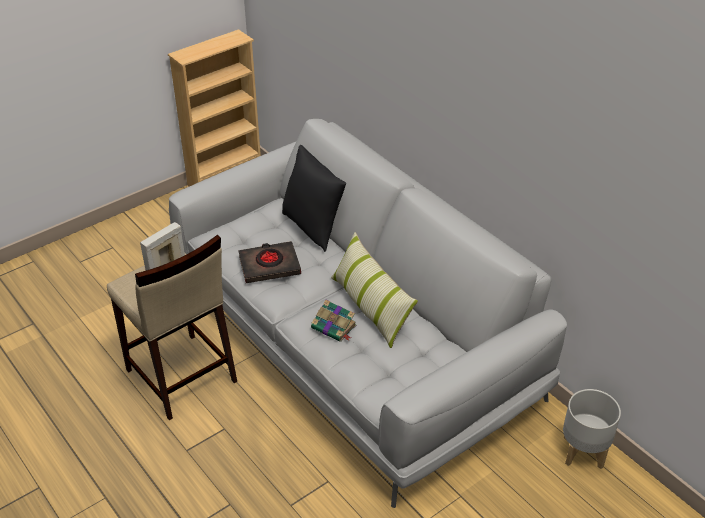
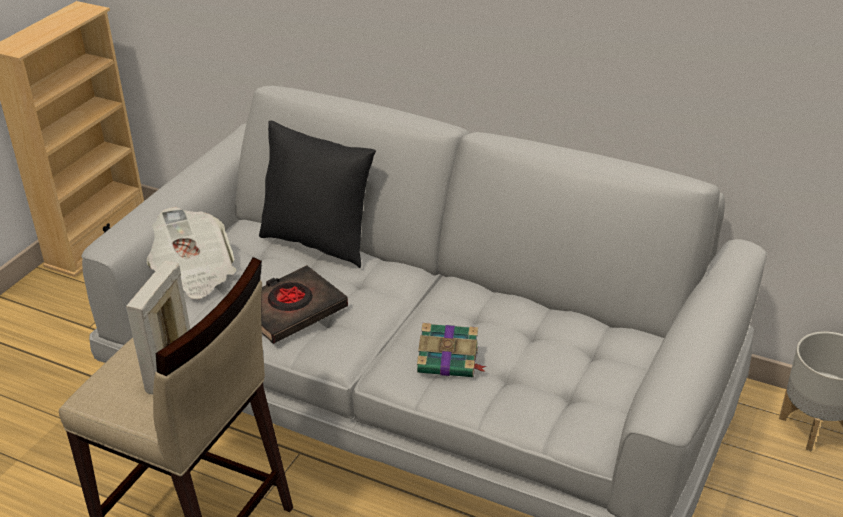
camera: 25 degrees left, 5 degrees down
pillow [331,232,418,348] -> none
none -> newspaper [147,207,236,299]

